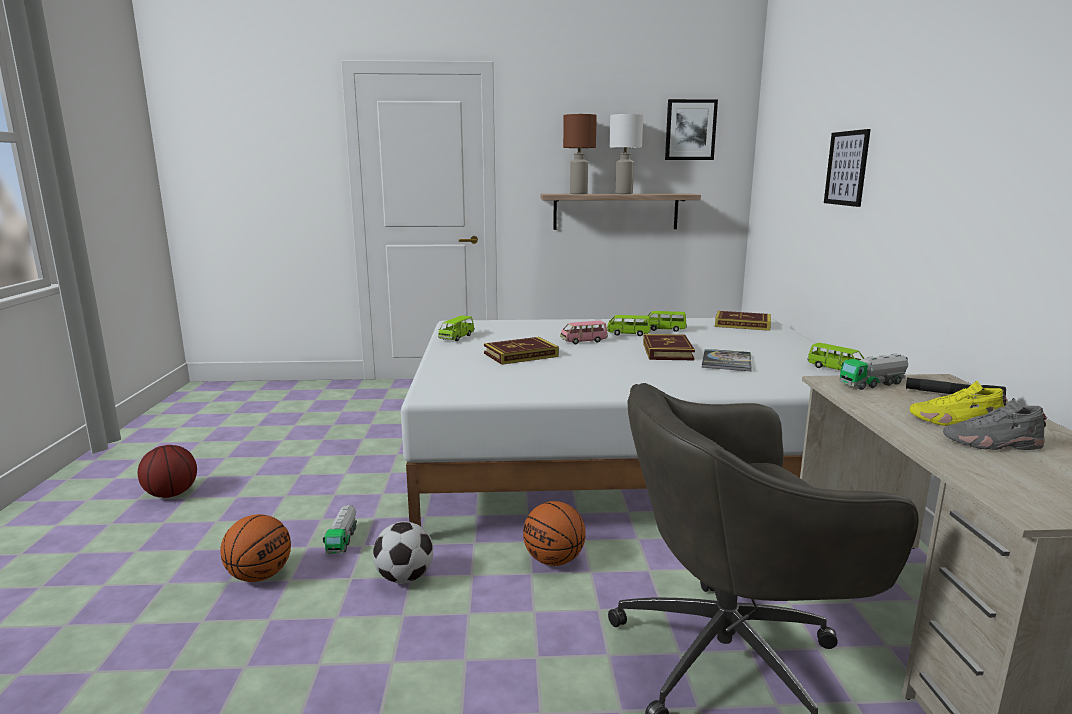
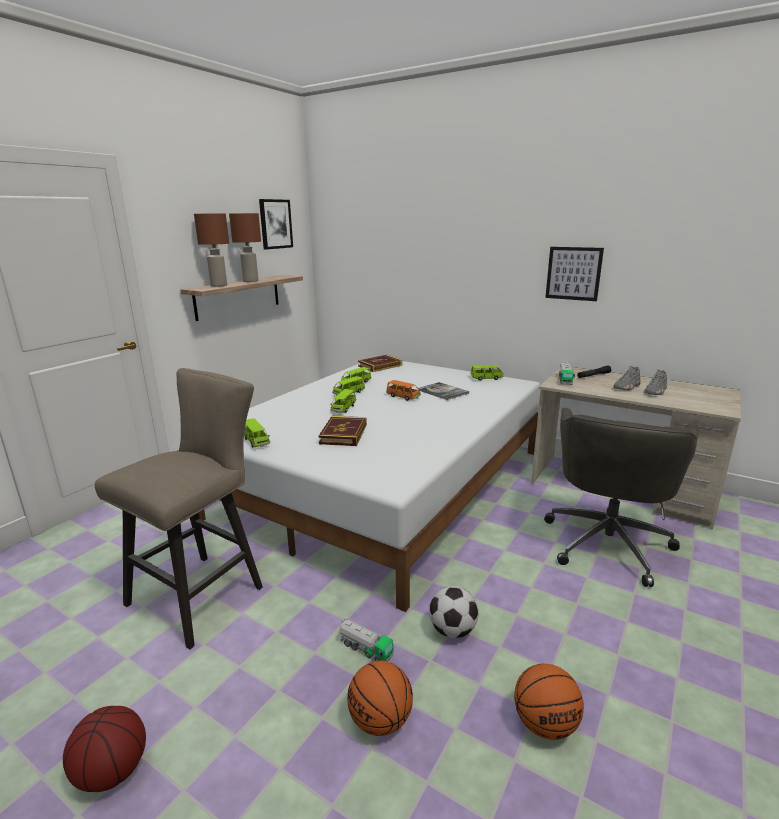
camera: 55 degrees left, 5 degrees up
basketball [523,501,586,566] -> basketball moved to [514,664,584,740]
pink toy car [560,321,608,344] -> green toy car [330,389,356,413]
white table lamp [609,114,643,194] -> brown table lamp [229,213,261,282]
book [643,334,695,360] -> orange toy car [386,380,421,401]
picture [824,129,871,207] -> picture moved to [545,247,604,301]
yellow shoe [910,381,1007,426] -> grey shoe [613,366,641,390]
none -> beige stool [95,368,263,649]

